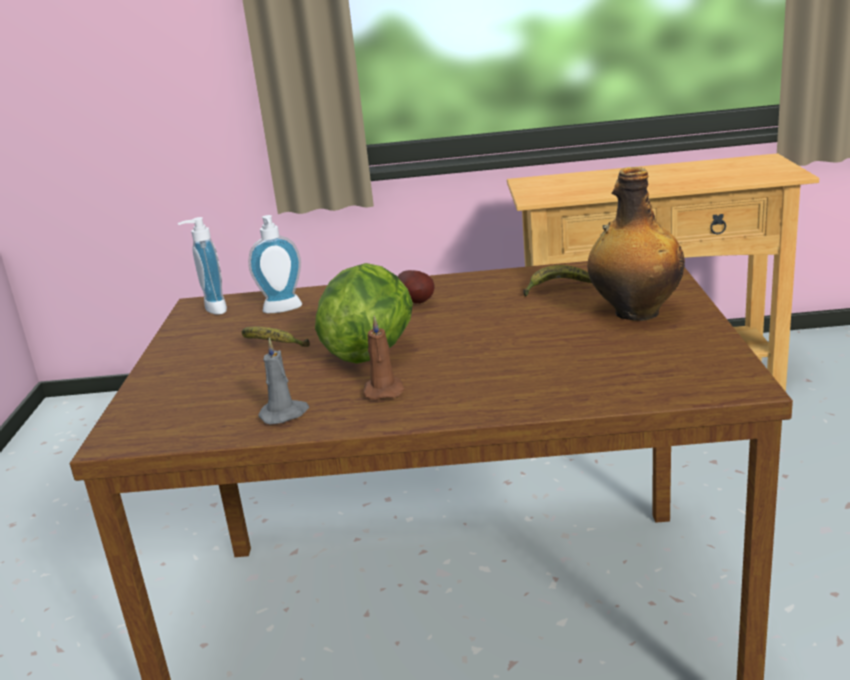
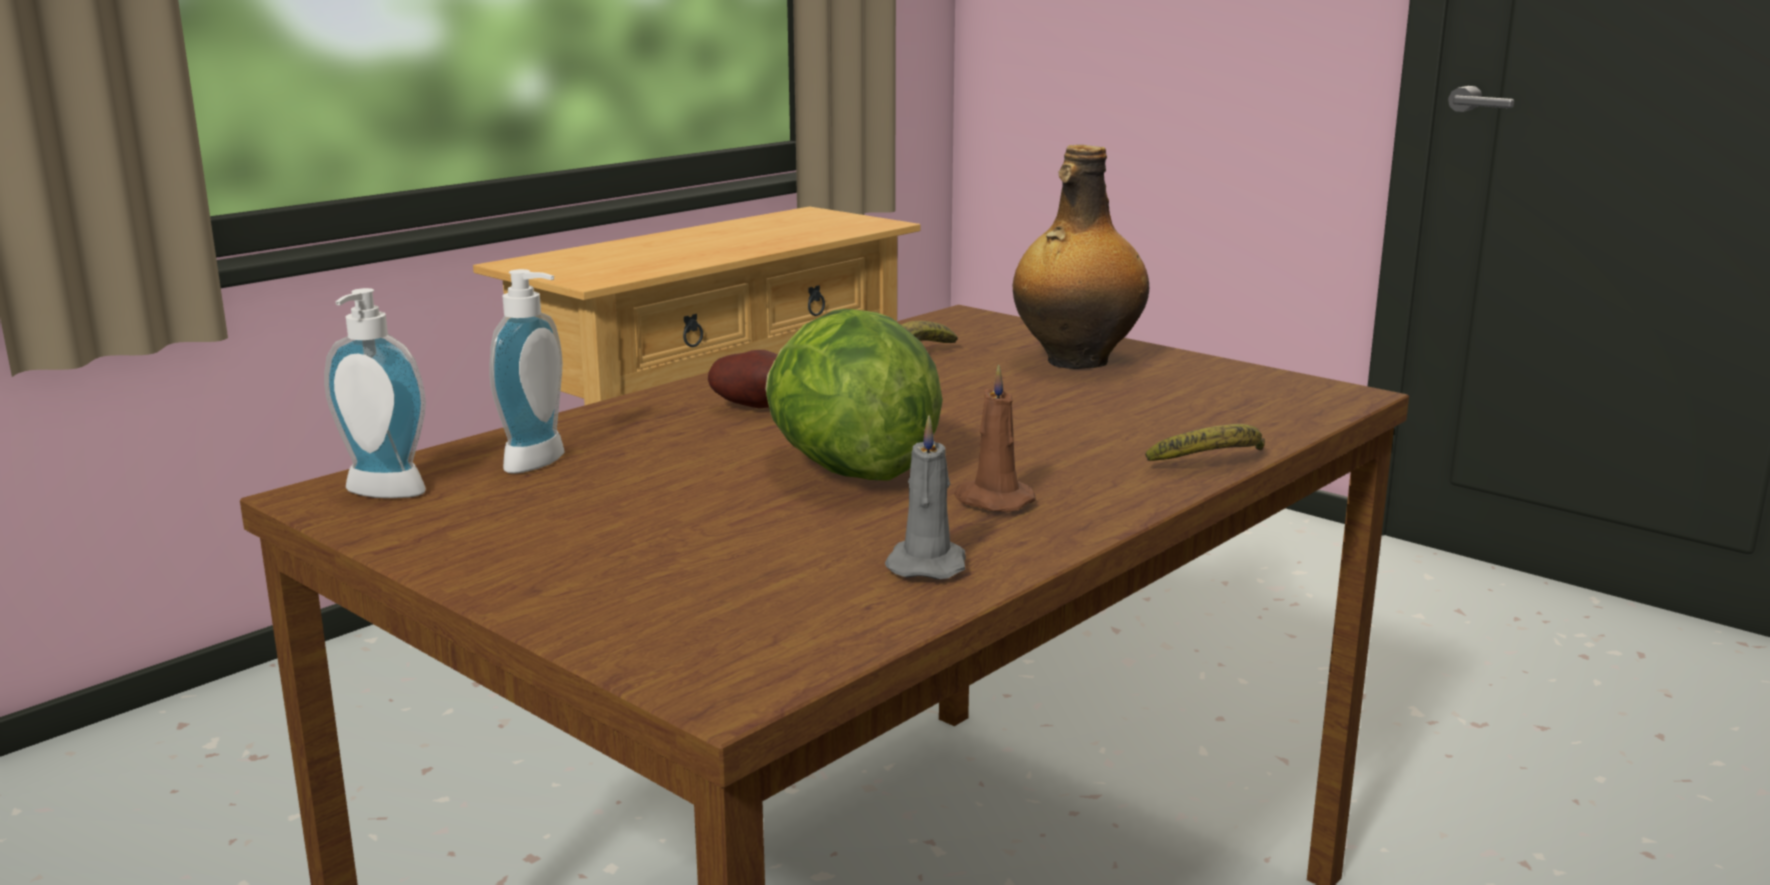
camera: 50 degrees left, 5 degrees down
banana [242,327,310,347] -> banana moved to [1145,424,1265,461]

